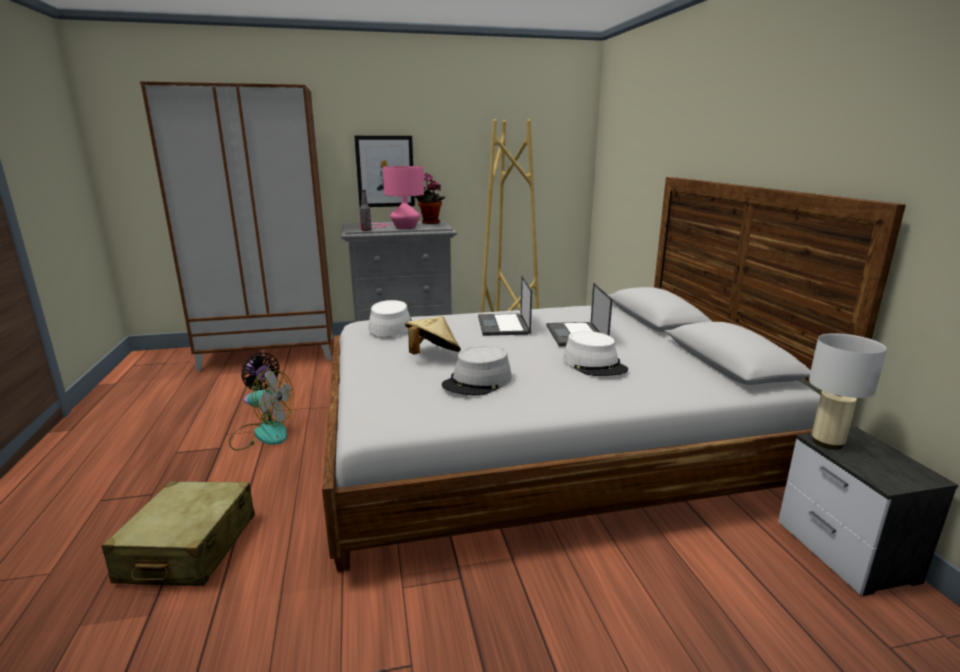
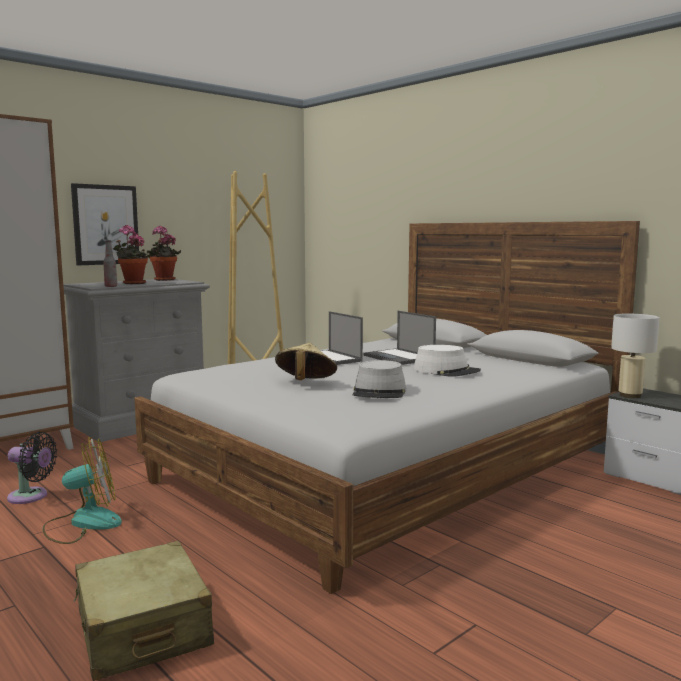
camera: 30 degrees left, 10 degrees down
pink table lamp [359,166,424,229] -> potted plant [113,225,148,284]
white hat [368,300,412,337] -> none

